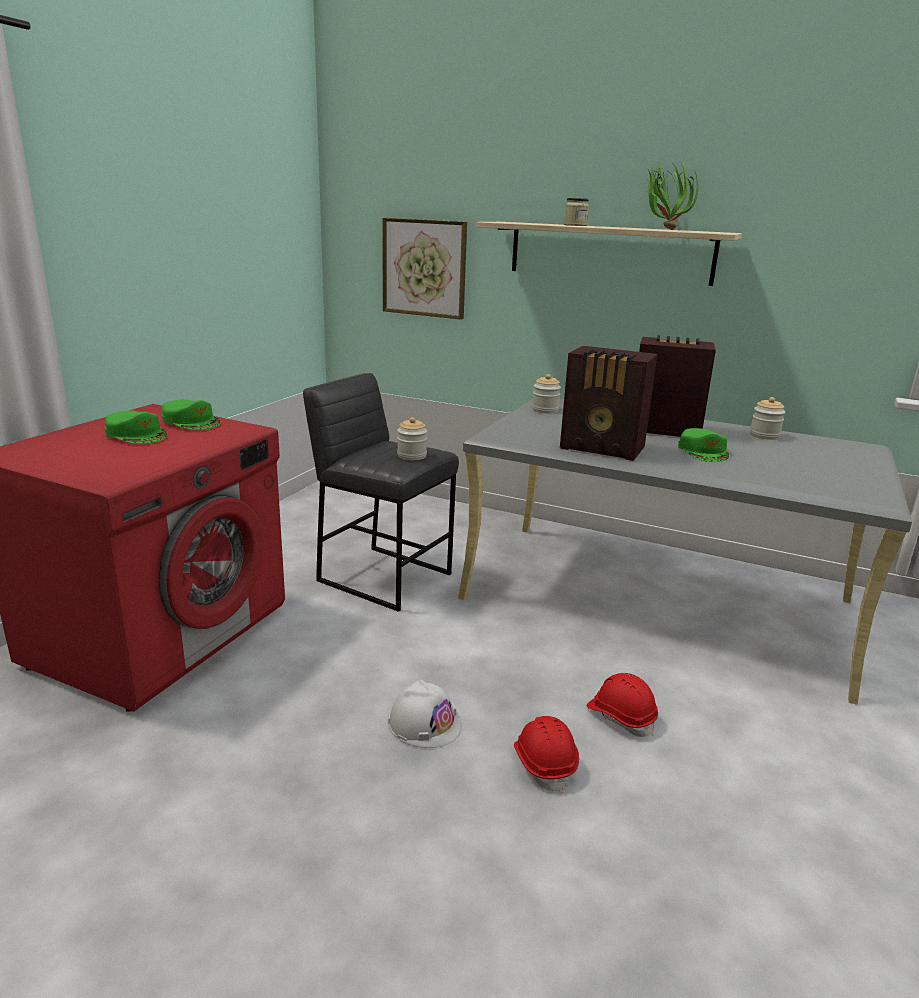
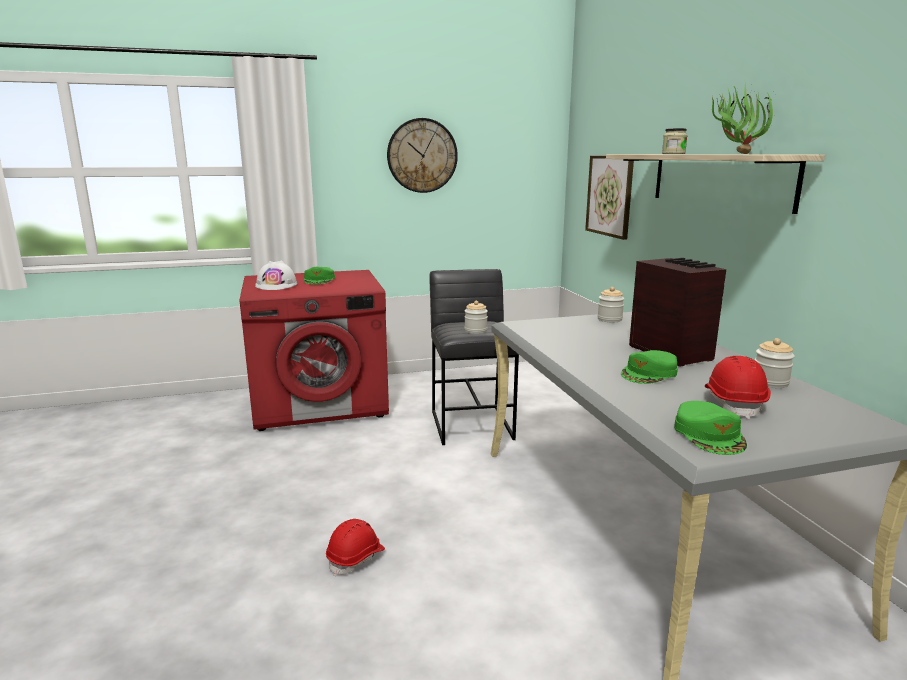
camera: 50 degrees right, 5 degrees down
green cap [162,400,220,430] -> green cap moved to [674,401,747,455]
white hard hat [388,680,462,748] -> white hard hat moved to [255,261,297,290]
radio [560,346,657,461] -> none
red hard hat [586,673,658,737] -> red hard hat moved to [705,356,771,419]
none -> wall clock [387,118,458,193]

